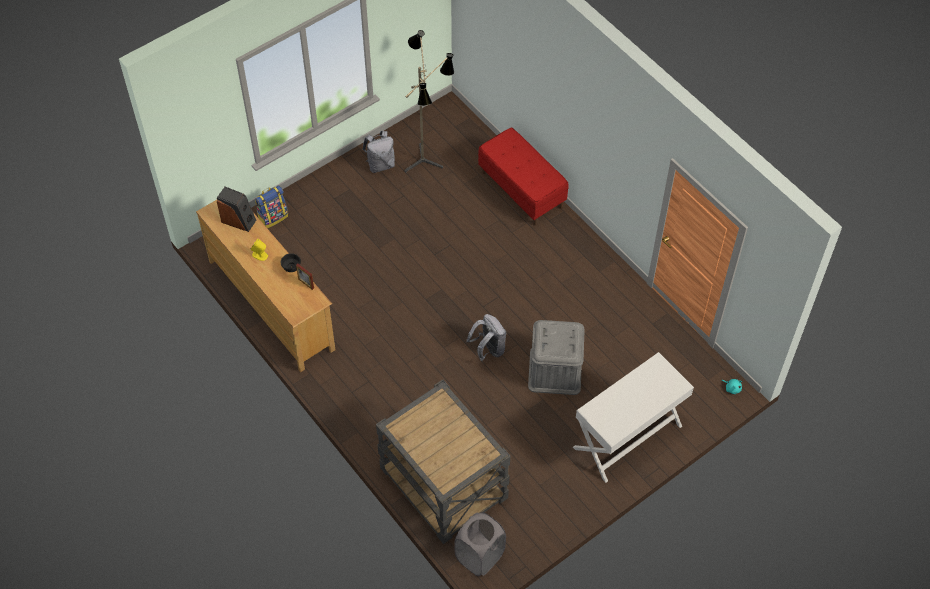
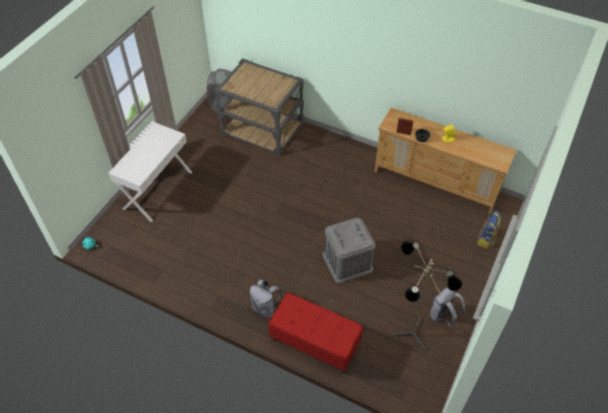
camera: 155 degrees right, 5 degrees down
speaker [217,187,257,232] -> none
grey backpack [466,314,507,361] -> grey backpack moved to [249,280,283,318]
grey storage box [528,320,585,395] -> grey storage box moved to [323,218,375,283]

